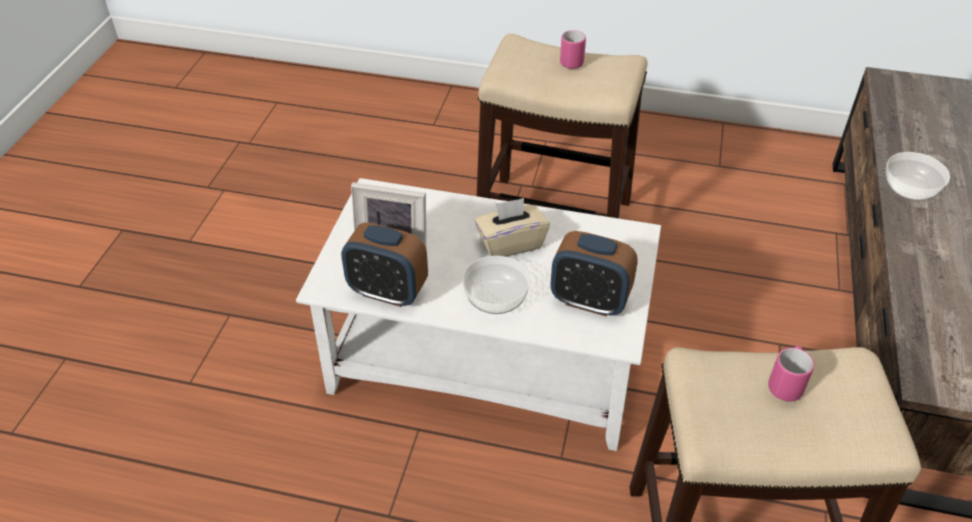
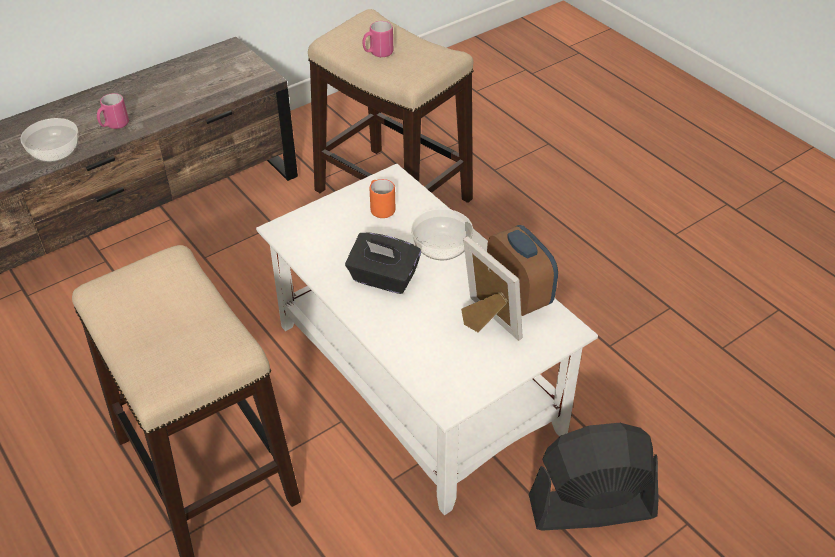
camera: 140 degrees left, 0 degrees up
beige tissue box [474,198,550,257] -> black tissue box [345,233,421,294]
alarm clock [551,231,638,317] -> orange mug [370,179,395,218]
pink mug [560,30,586,69] -> pink mug moved to [97,93,129,129]
none -> black fan [529,423,658,531]

